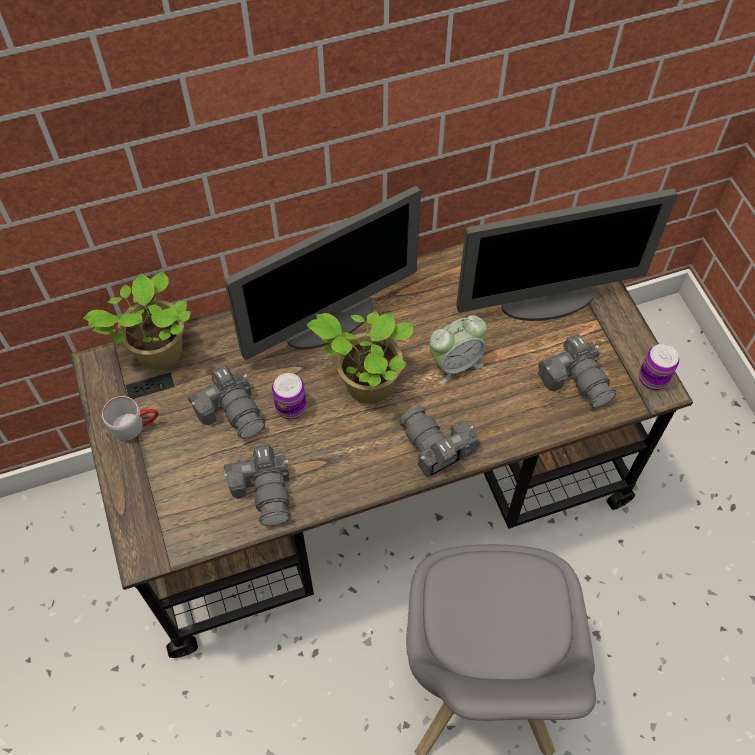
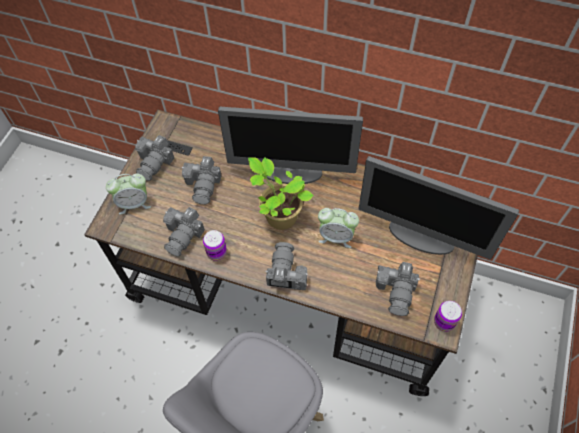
camera: 40 degrees right, 0 degrees up
potted plant [83,271,191,370] -> none
grey mug [102,396,158,441] -> camera [135,135,174,181]
can [272,373,307,420] -> can moved to [203,230,227,261]
none -> alarm clock [106,174,151,214]

